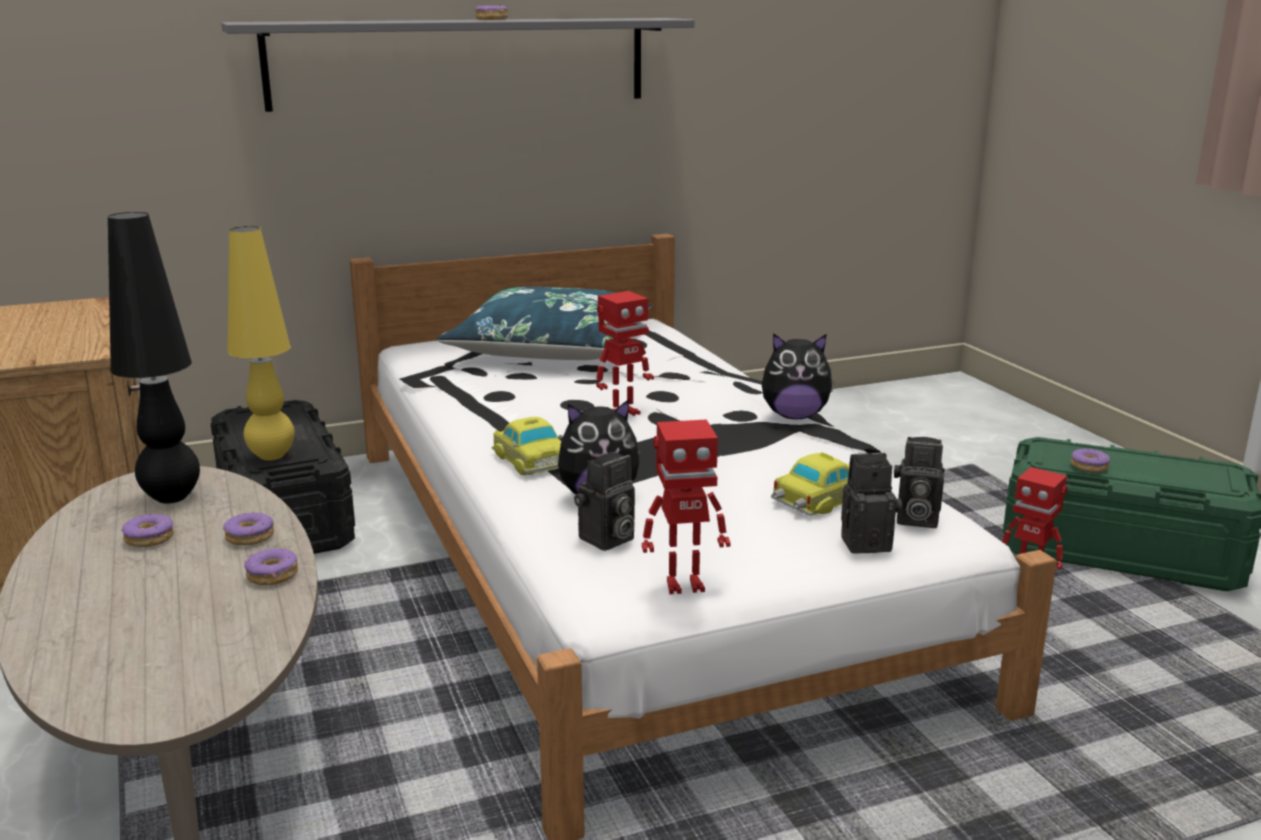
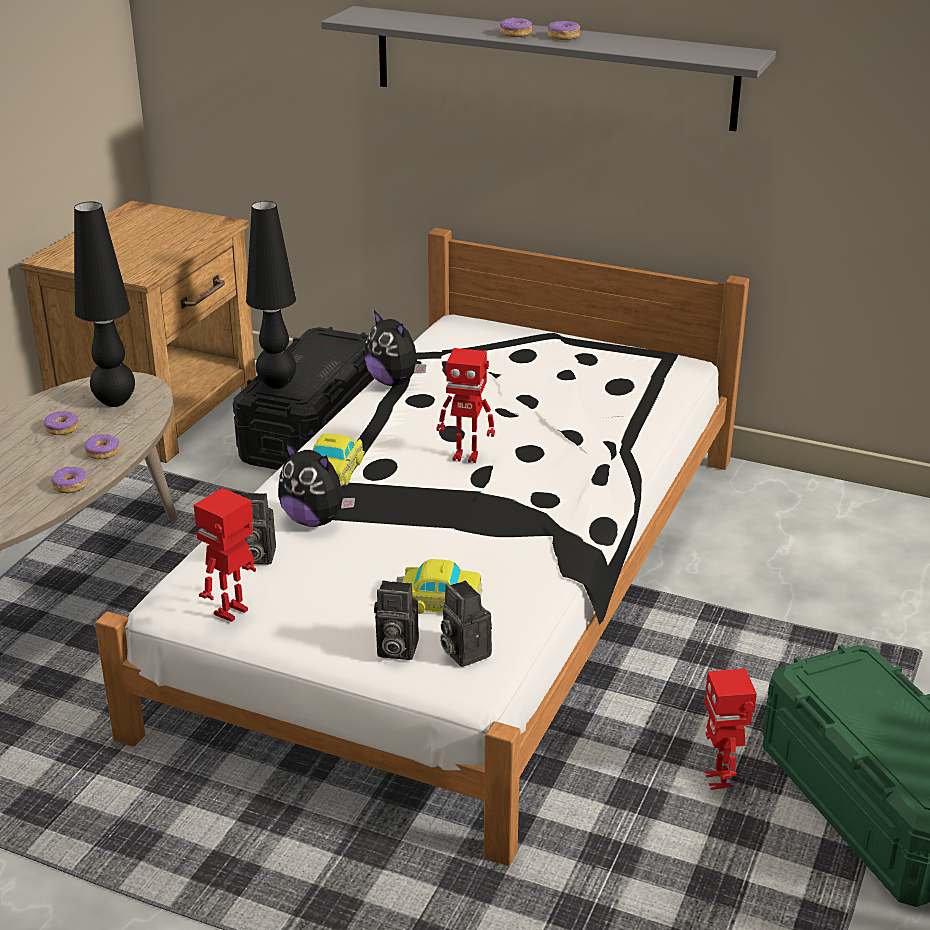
camera: 45 degrees right, 10 degrees up
yellow table lamp [227,226,295,460] -> black table lamp [246,201,296,389]
blue pillow [436,287,652,360] -> none
toy robot [642,419,730,594] -> toy robot turned 90 degrees clockwise [194,488,256,622]
plush toy [762,333,835,419] -> plush toy moved to [364,310,426,386]
camera [841,453,902,554] -> camera turned 150 degrees clockwise [374,580,419,660]
donut [1071,448,1110,472] -> donut moved to [500,18,532,37]

